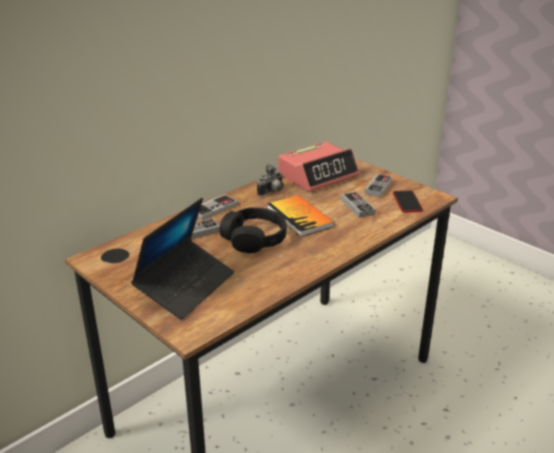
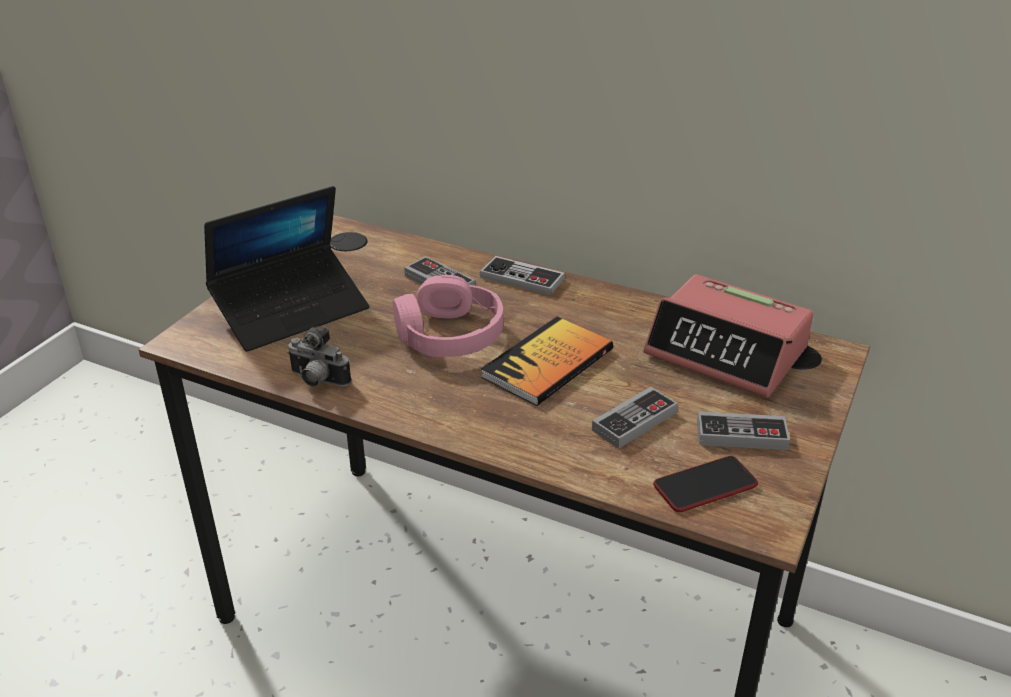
camera: 70 degrees right, 5 degrees up
laptop [131,198,234,320] -> laptop turned 45 degrees counterclockwise [204,186,369,352]
black headphones [219,207,287,253] -> pink headphones [393,275,504,357]
camera [257,164,283,196] -> camera moved to [287,326,351,387]

